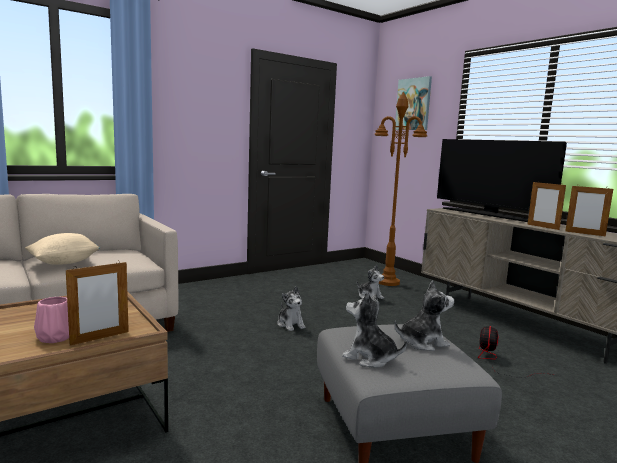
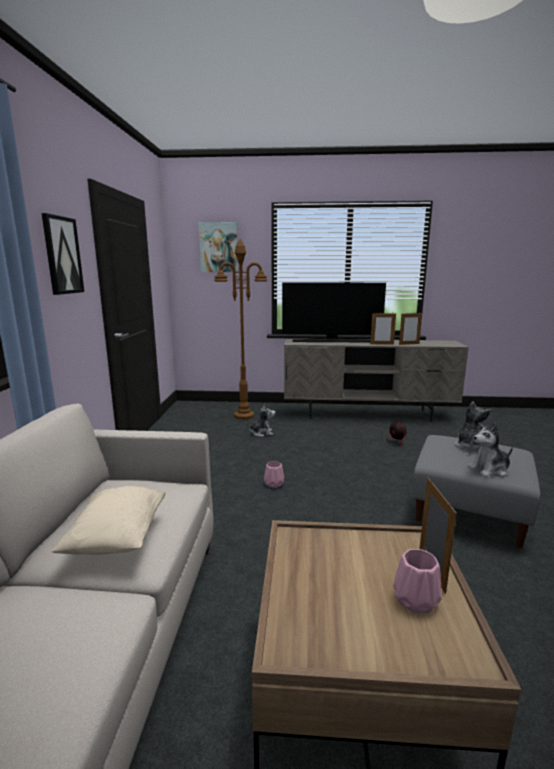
camera: 50 degrees left, 5 degrees up
plush toy [277,286,306,331] -> pink vase [264,461,284,488]
none -> picture [41,213,84,295]

